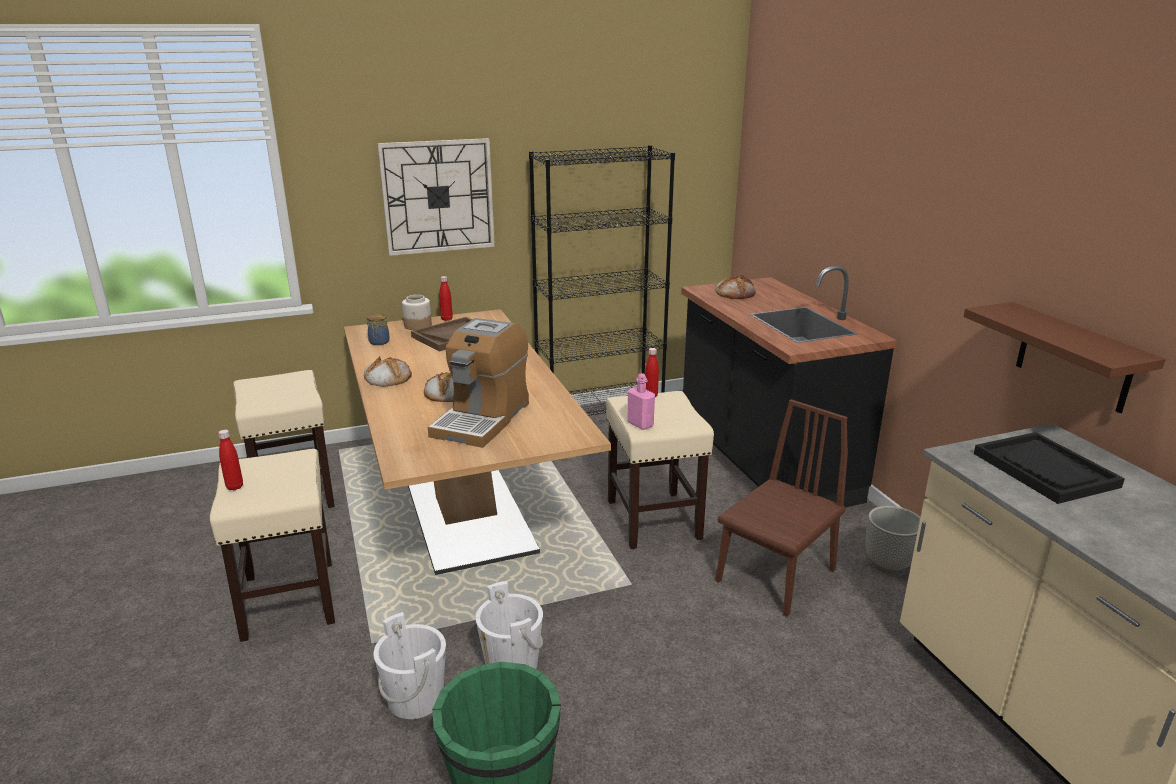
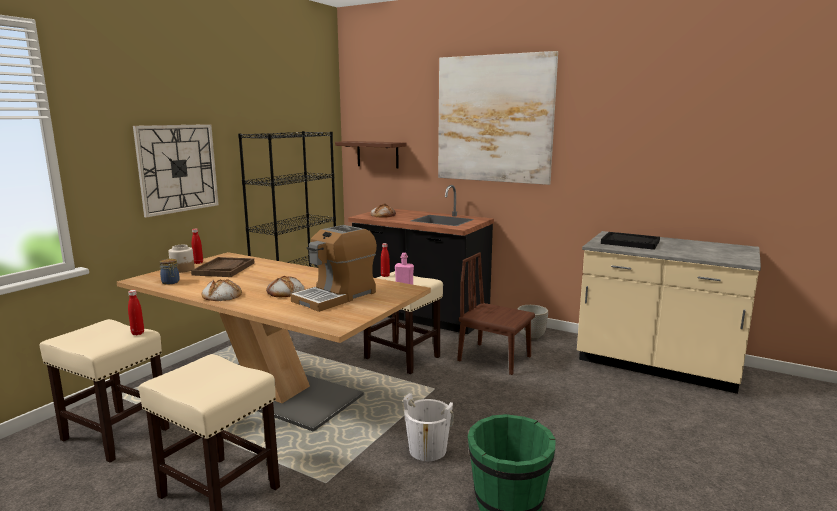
camera: 40 degrees left, 10 degrees down
red bottle [218,430,243,491] -> red bottle moved to [128,290,144,335]
white bucket [373,612,446,719] -> none
coffee machine [428,318,529,448] -> coffee machine turned 60 degrees clockwise [290,225,377,312]
brown chair [715,399,848,617] -> brown chair turned 60 degrees counterclockwise [457,252,535,375]
brown shelf [964,302,1166,413] -> brown shelf moved to [335,141,406,168]
none -> picture [438,51,558,185]

